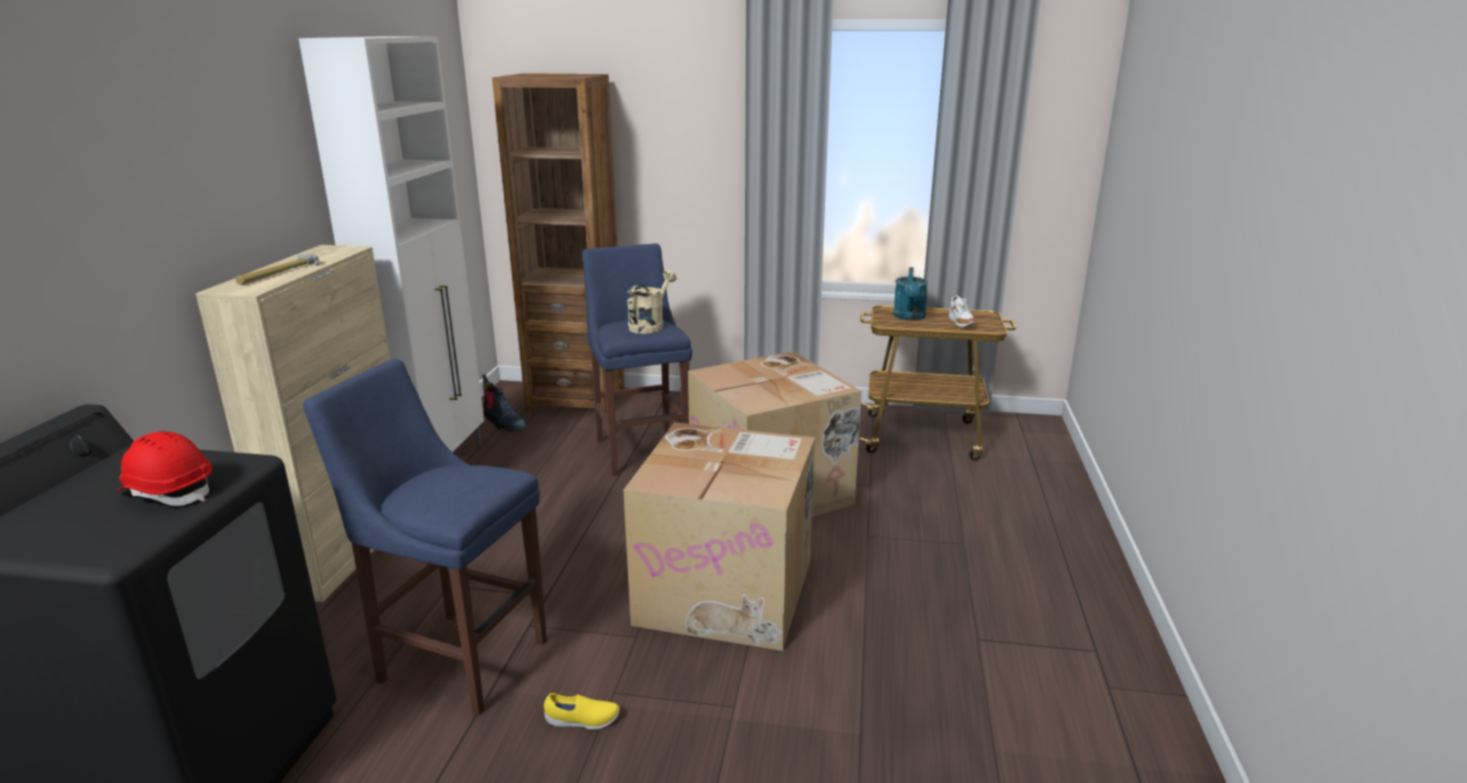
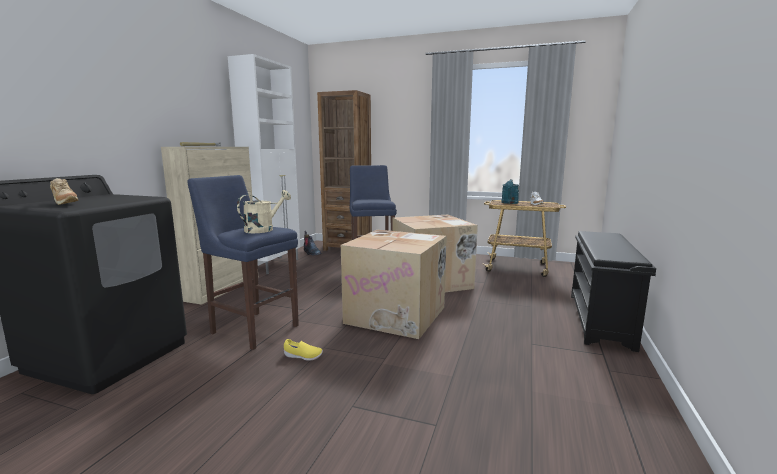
camera: 10 degrees right, 10 degrees down
red hard hat [117,431,212,506] -> none
beige watering can [627,270,677,334] -> beige watering can moved to [237,190,291,233]
none -> beige shoe [50,178,78,205]
none -> black shoe rack [571,231,656,352]

